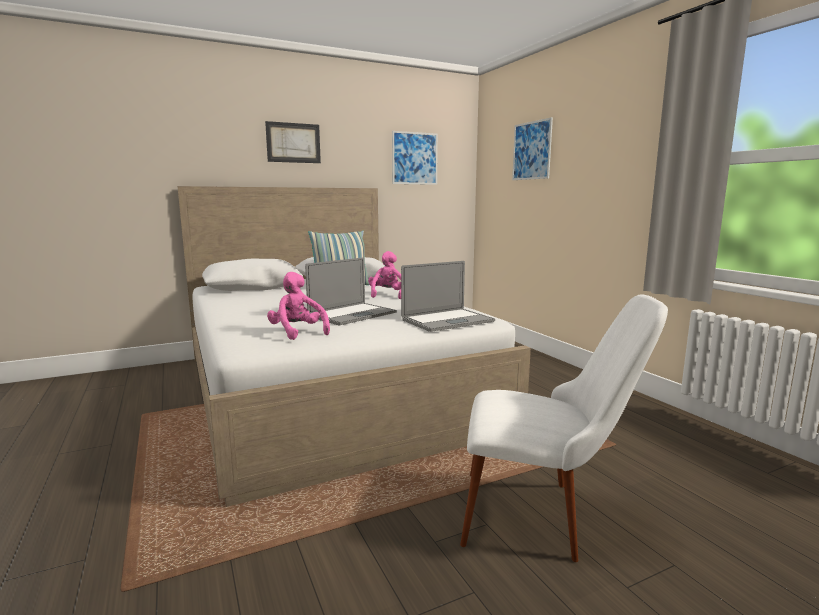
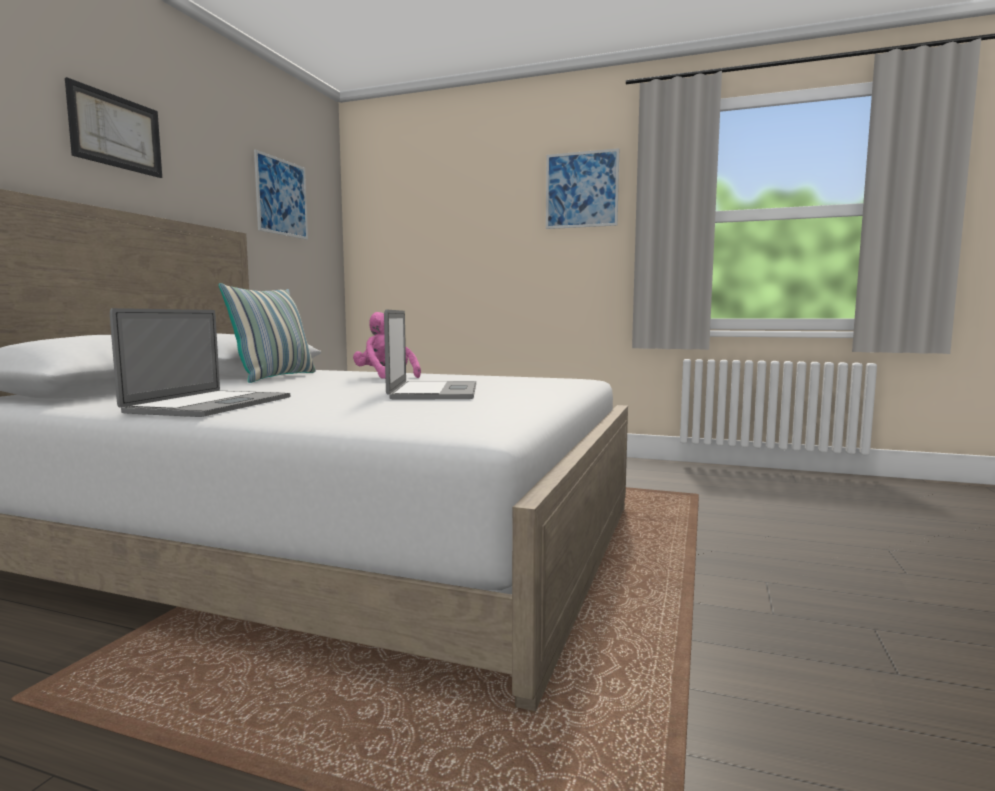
camera: 45 degrees left, 5 degrees down
pink plush toy [267,272,330,340] -> none
laptop [401,261,495,332] -> laptop moved to [110,308,290,417]
white chair [460,295,668,562] -> none
picture [512,117,553,180] -> picture moved to [546,148,619,229]

